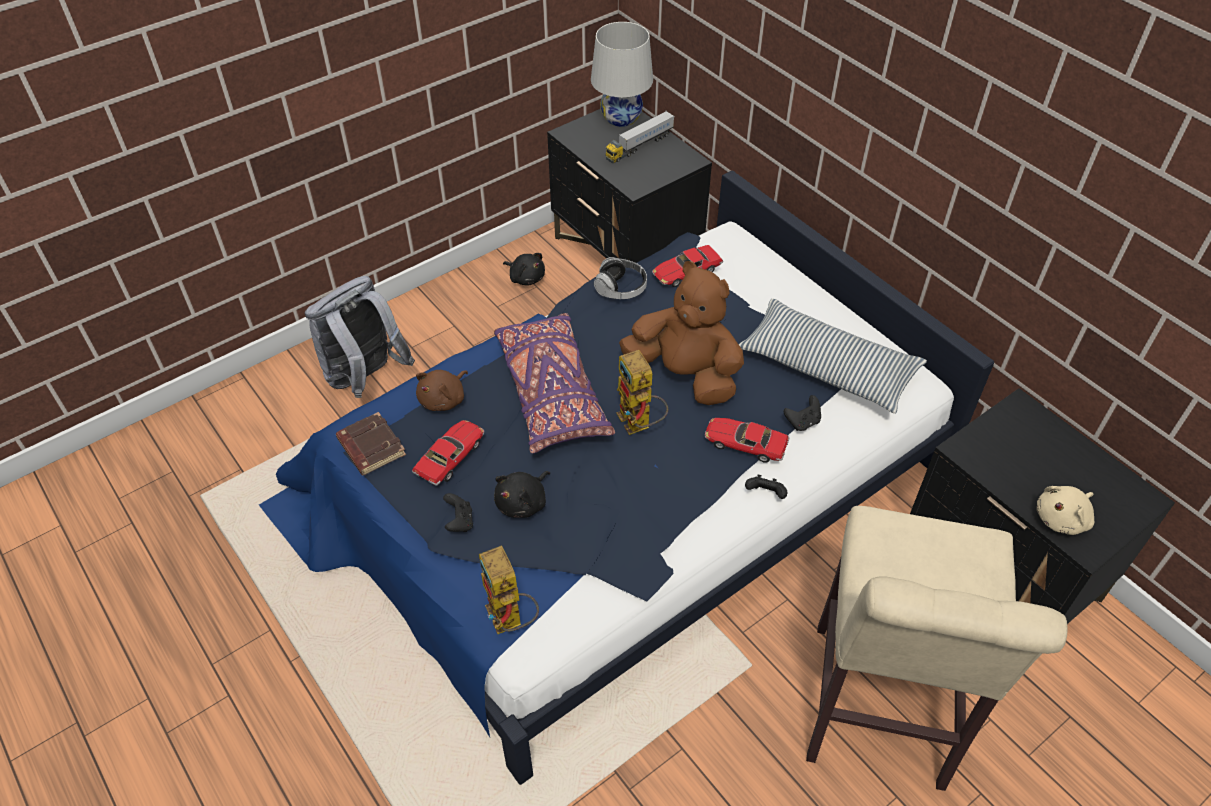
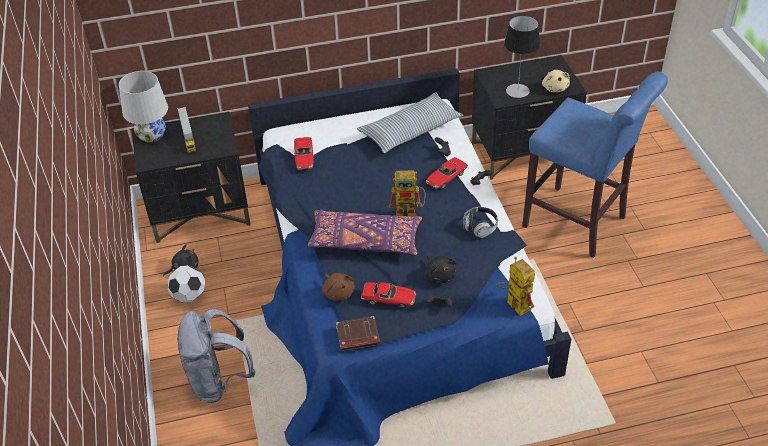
camera: 65 degrees left, 5 degrees down
toy car [412,420,484,486] -> toy car turned 135 degrees clockwise [361,282,416,308]
toy robot [479,546,539,634] -> toy robot turned 120 degrees counterclockwise [496,257,535,316]
headphones [594,257,647,299] -> headphones moved to [463,207,498,238]
brown plush toy [619,261,744,405] -> none
beige stool [806,506,1068,791] -> blue stool [522,72,668,258]
none -> football [167,265,205,303]
none -> table lamp [504,15,540,98]

